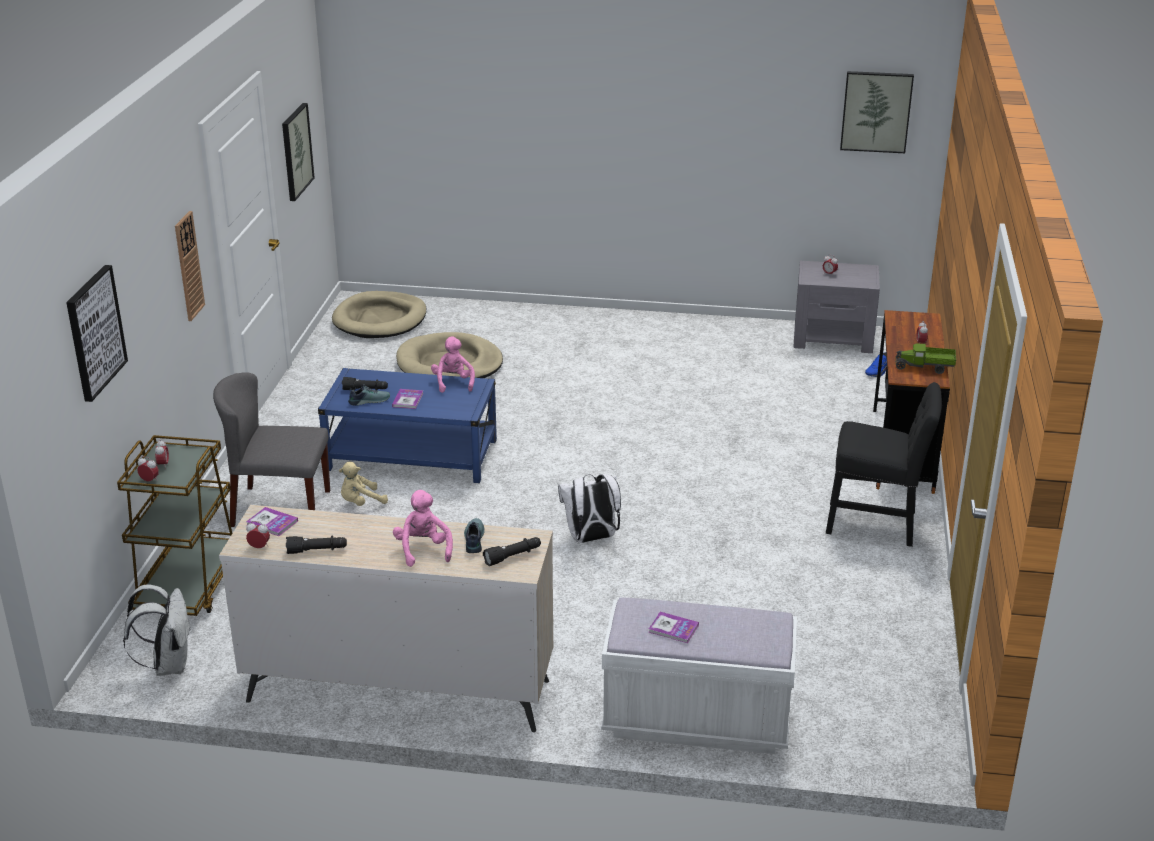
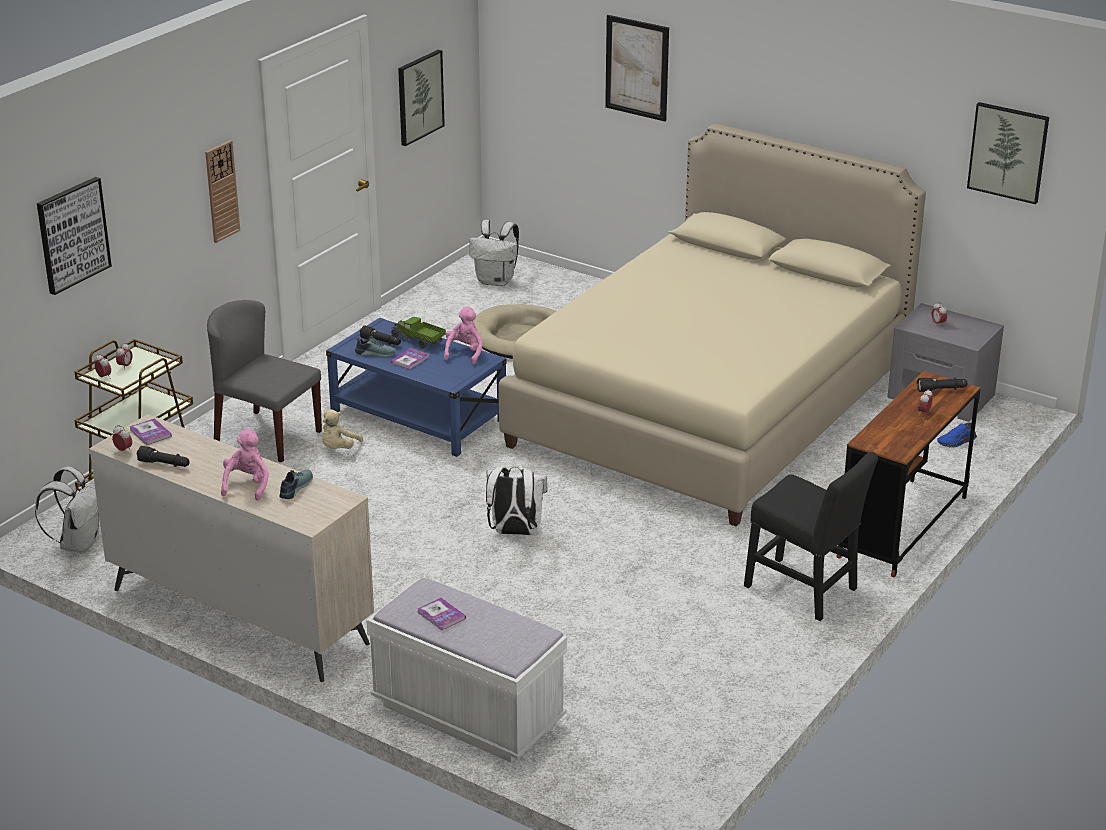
camera: 25 degrees right, 0 degrees up
beige dog bed [332,291,426,338] -> white backpack [469,220,519,286]
beige plush toy [339,462,388,506] -> beige plush toy turned 60 degrees counterclockwise [322,409,363,449]
black flashlight [483,537,541,566] -> black flashlight moved to [917,377,967,392]
toy truck [895,344,956,374] -> toy truck moved to [391,317,446,349]
none -> beige bed [499,123,926,527]
none -> picture [605,15,669,121]

